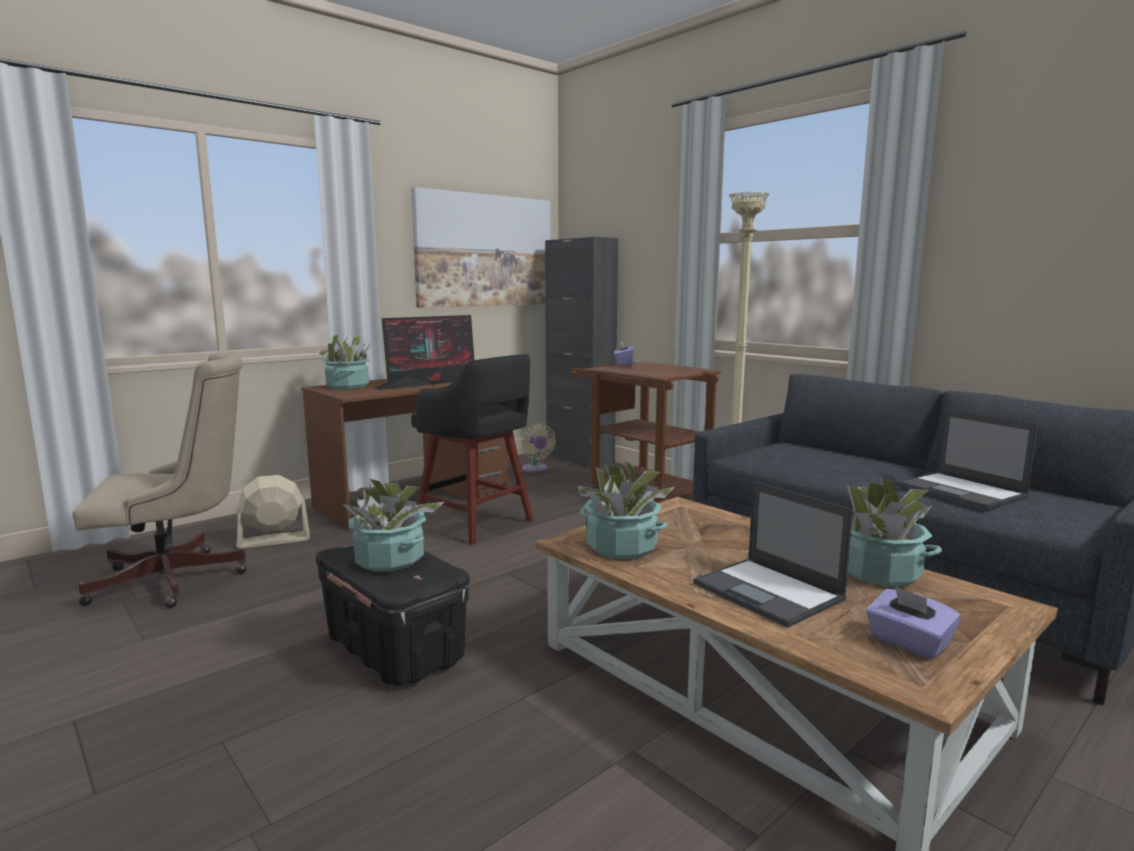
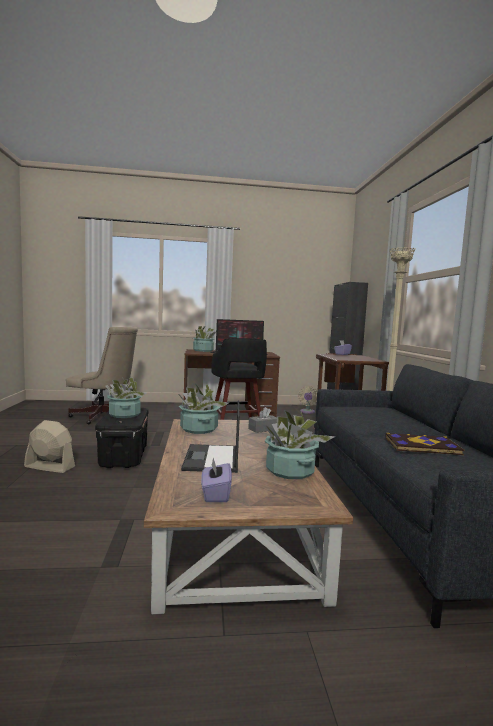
camera: 35 degrees right, 5 degrees down
beige fan [237,475,310,549] -> beige fan moved to [24,420,75,473]
picture [411,187,551,307] -> none
laptop [897,409,1038,510] -> book [385,433,464,455]
none -> grey tissue box [248,407,277,433]

